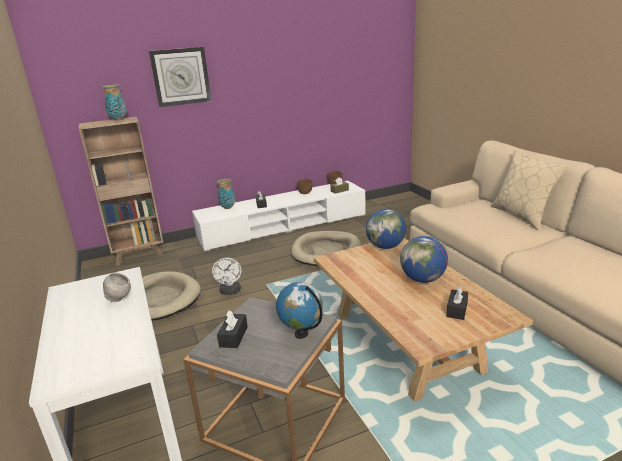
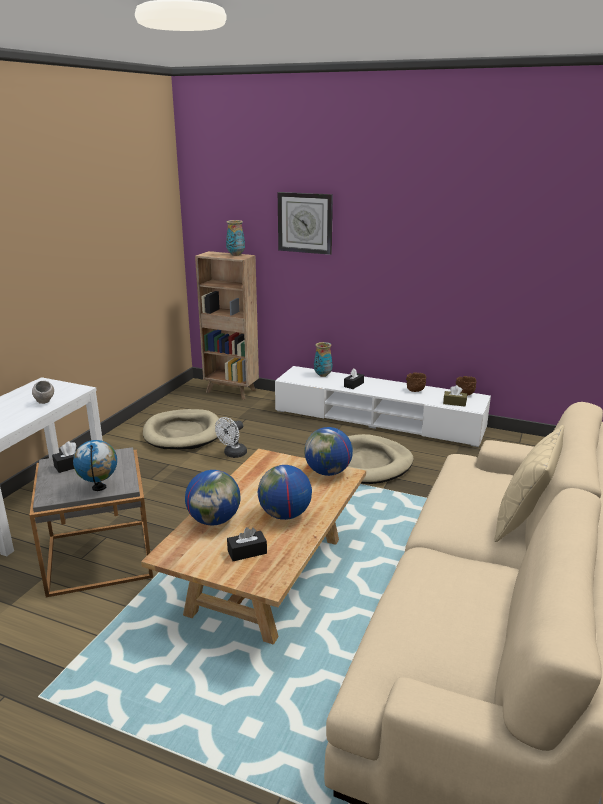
camera: 45 degrees right, 0 degrees up
none -> globe [185,470,241,525]

